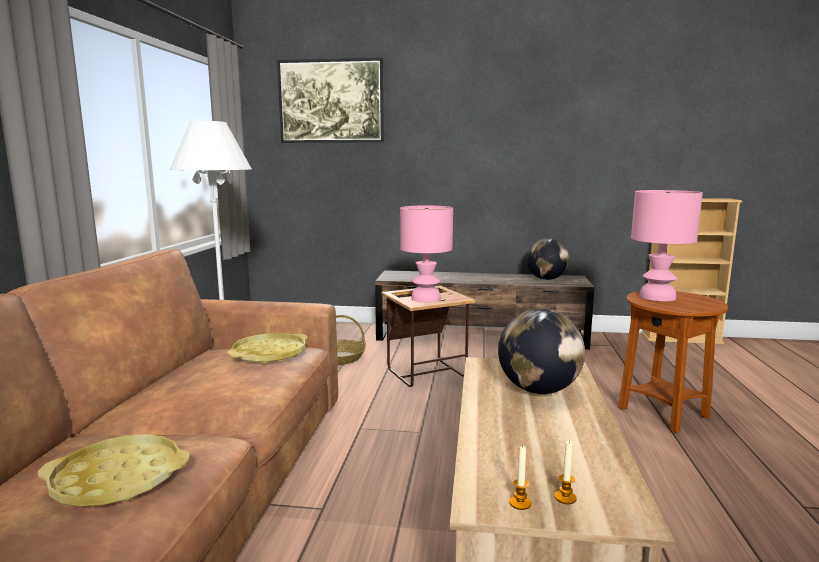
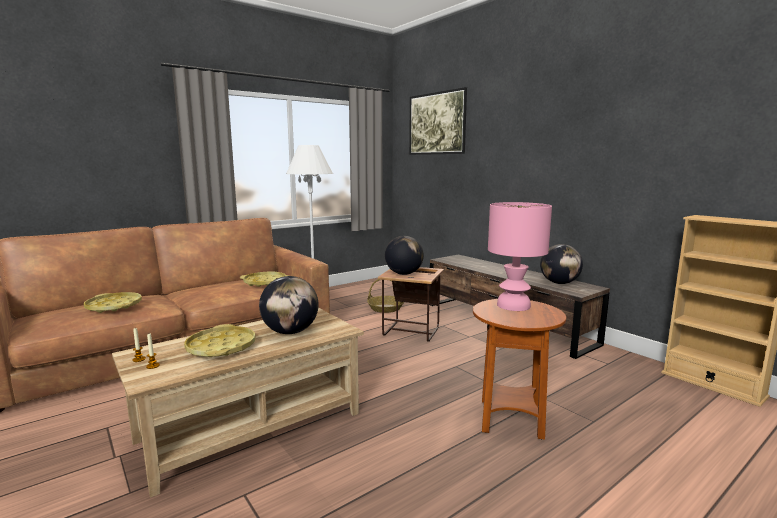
camera: 45 degrees right, 0 degrees up
pink table lamp [400,205,453,303] -> globe [385,236,424,275]
none -> yellow tray [184,324,255,357]

